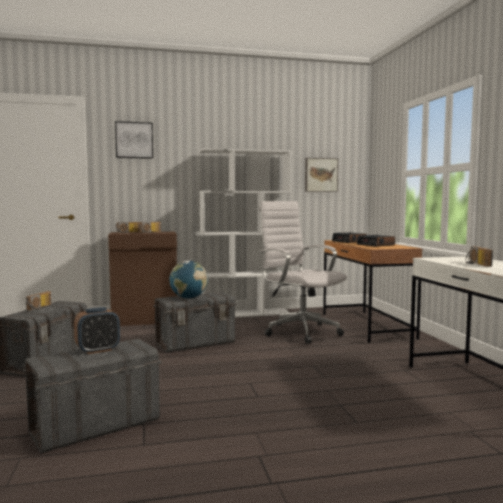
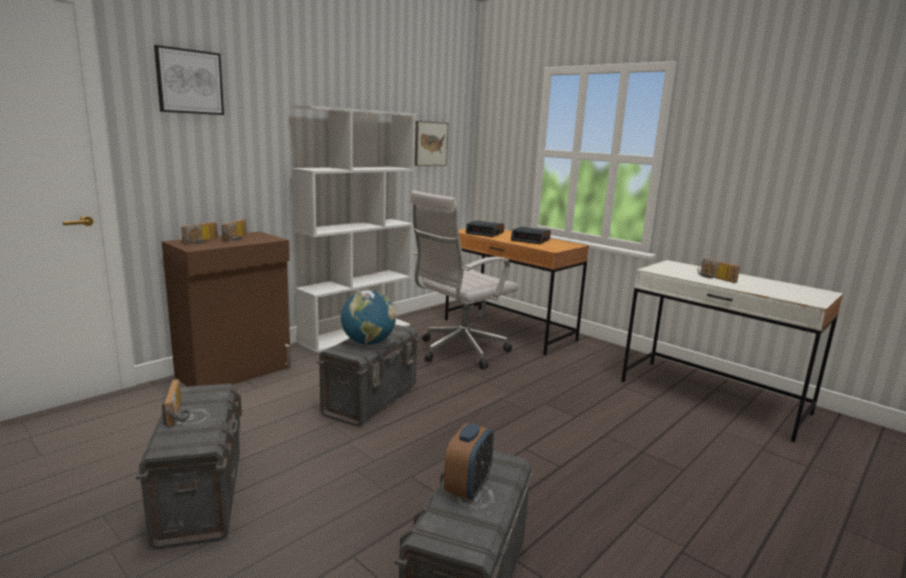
camera: 35 degrees left, 10 degrees up
white office chair [259,201,347,344] -> white office chair turned 60 degrees counterclockwise [410,190,519,370]

